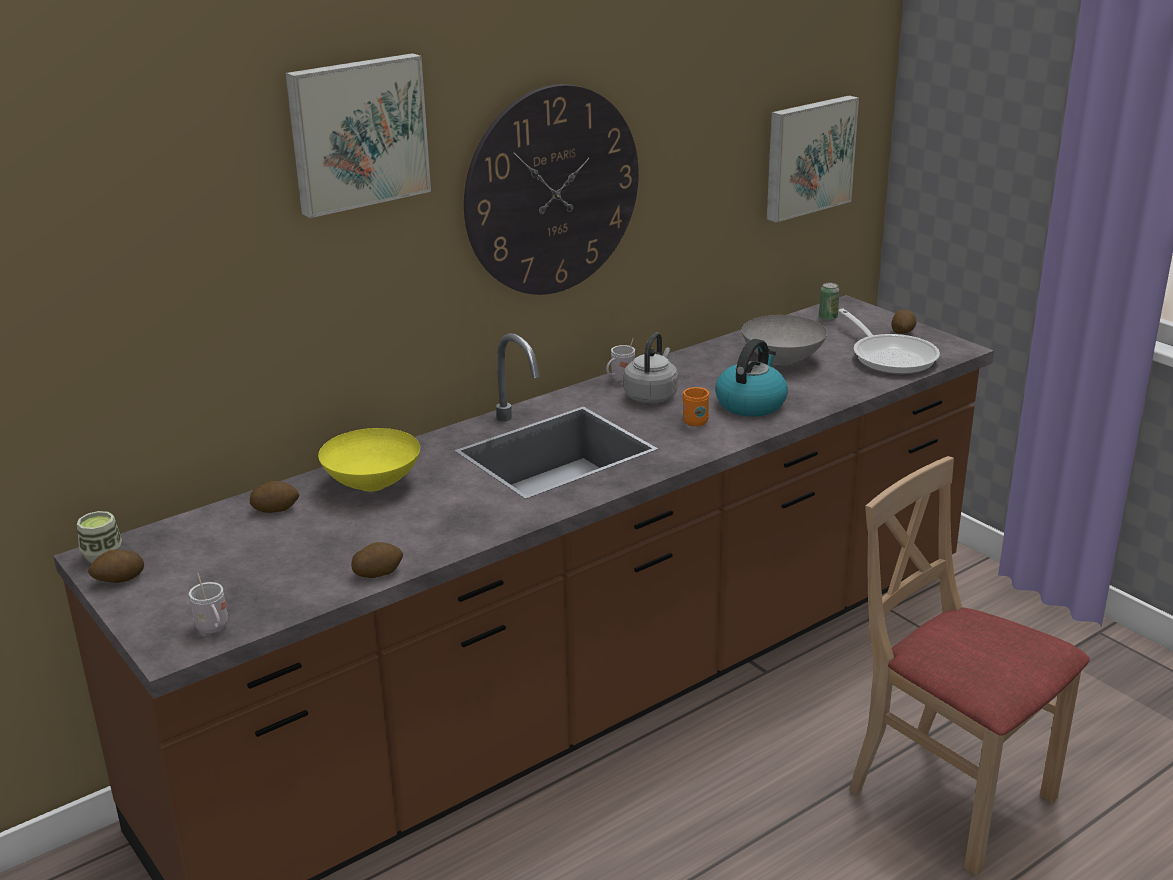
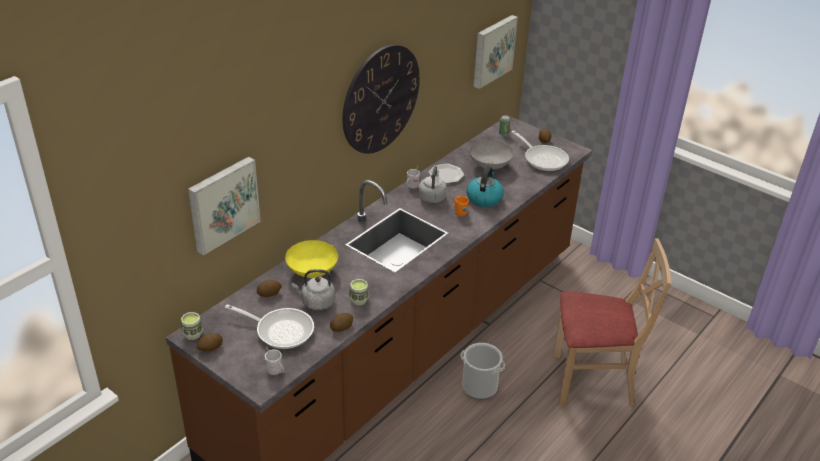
camera: 15 degrees left, 10 degrees up
picture [285,53,431,218] -> picture moved to [188,157,260,256]
beige chair [849,456,1090,876] -> beige chair turned 150 degrees clockwise [553,238,671,406]
none -> frying pan [225,304,314,349]
none -> grey kettle [292,270,335,310]
none -> cup [349,279,369,305]
none -> plate [429,164,464,184]
none -> bucket [460,343,505,399]

